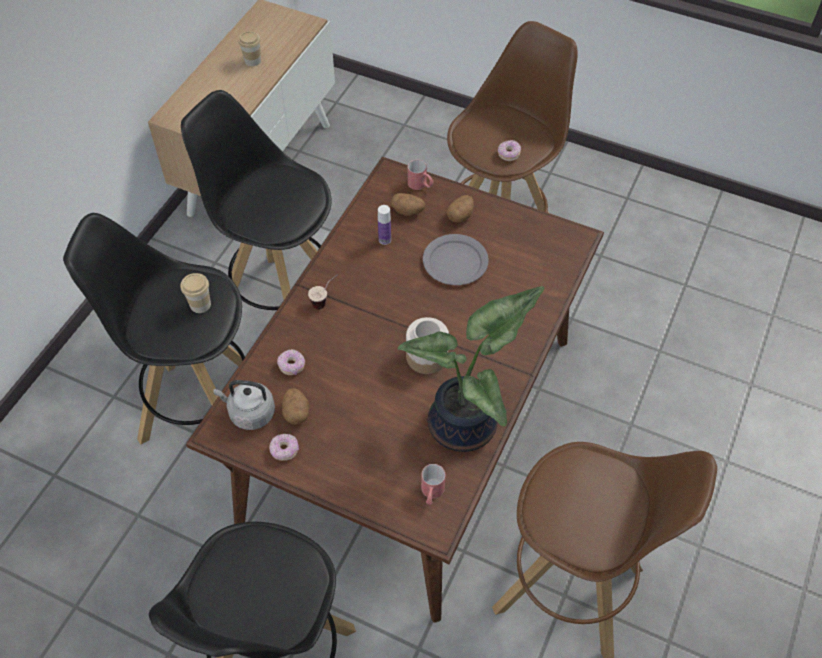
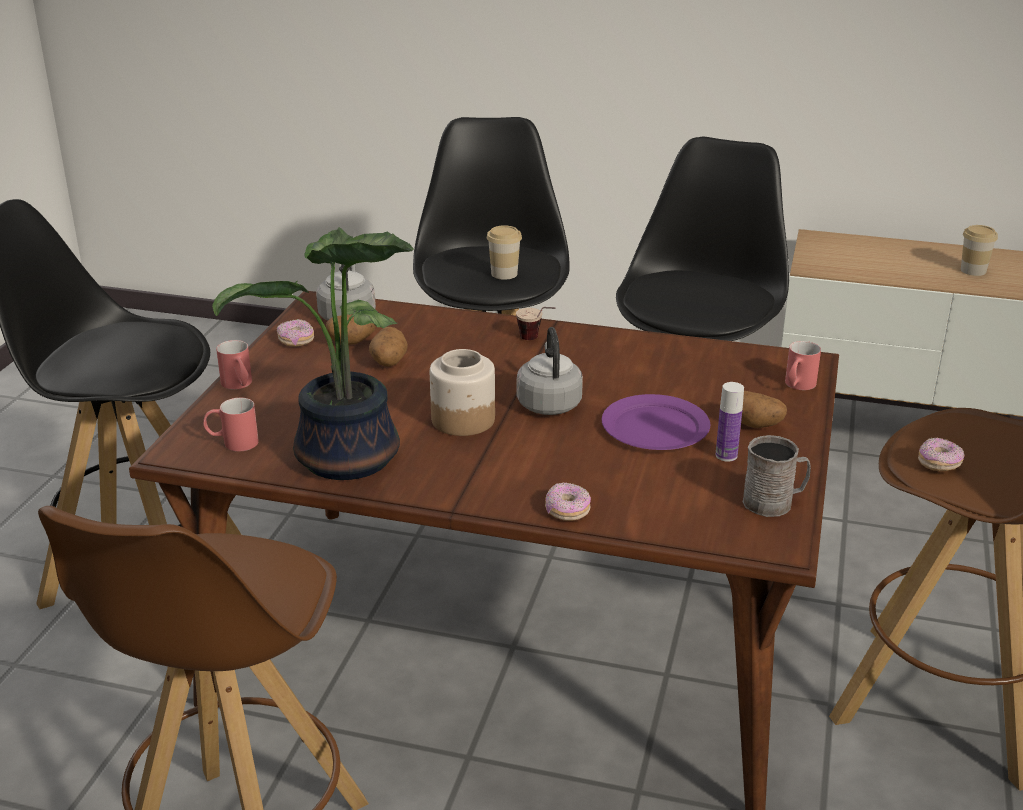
camera: 80 degrees right, 25 degrees down
donut [277,349,305,375] -> donut moved to [545,482,591,521]
bottle [378,205,391,245] -> bottle moved to [716,382,744,462]
potato [391,193,425,216] -> potato moved to [369,327,408,367]
grey plate [423,234,489,285] -> purple plate [602,394,710,450]
none -> red mug [216,340,252,389]
none -> grey kettle [517,327,583,415]
none -> grey mug [743,435,811,517]

